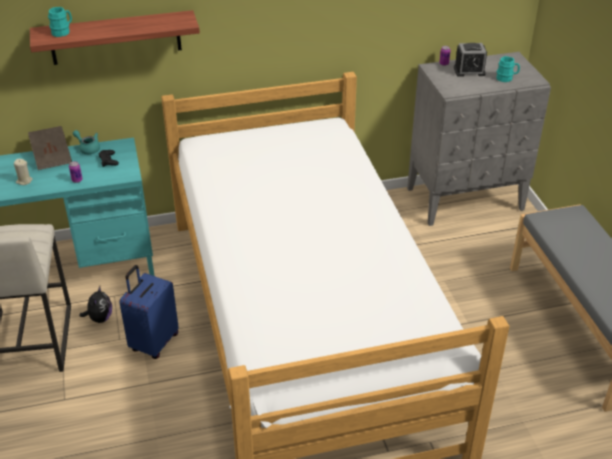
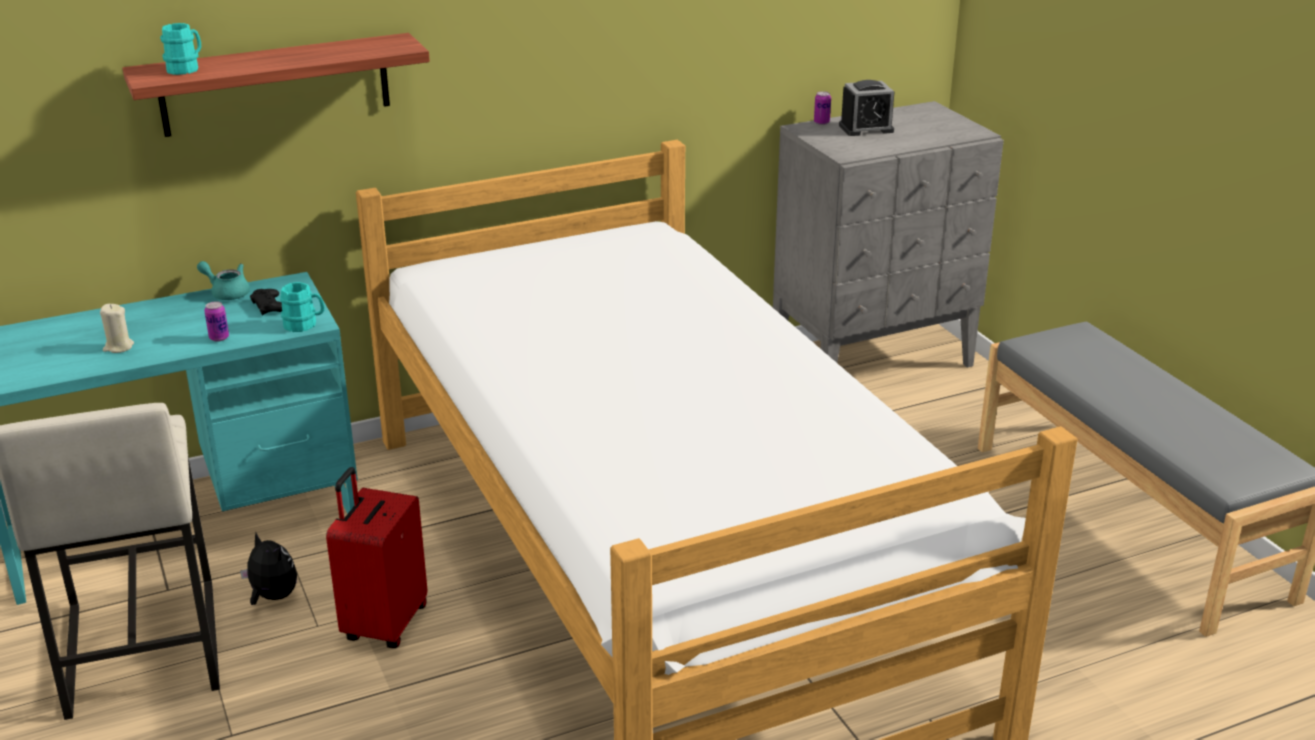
camera: 10 degrees left, 10 degrees down
brown book [28,126,72,170] -> none
plush toy [79,286,112,323] -> plush toy turned 45 degrees counterclockwise [240,532,297,605]
blue suitcase [119,265,179,359] -> red suitcase [326,467,427,648]
turquoise mug [497,56,520,82] -> turquoise mug moved to [280,282,325,332]

